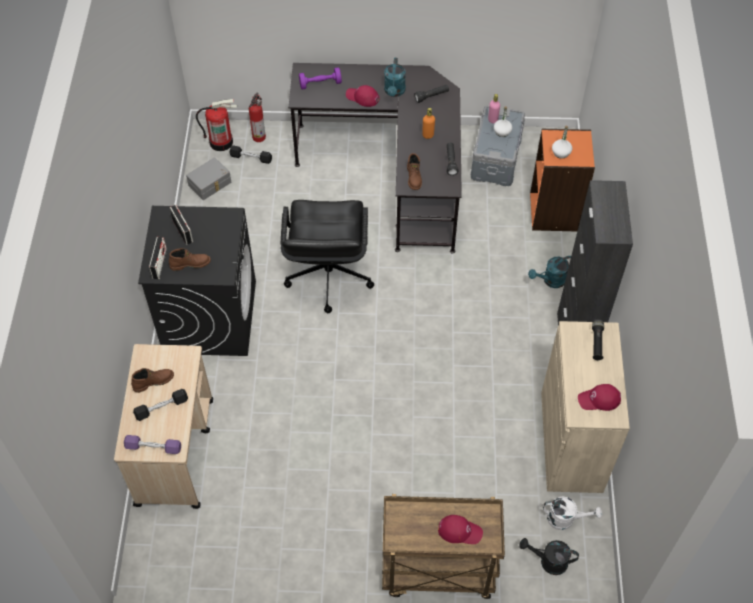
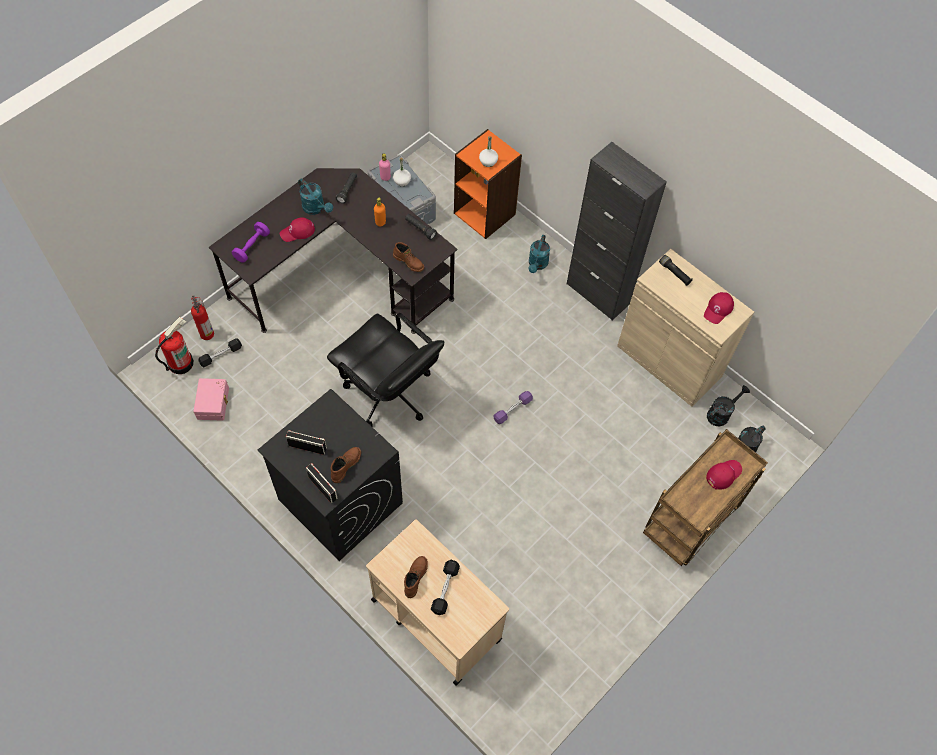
camera: 50 degrees left, 5 degrees up
purple dumbbell [124,435,181,454] -> purple dumbbell moved to [493,391,533,424]
grey storage box [186,157,231,200] -> pink storage box [193,378,229,421]
white watering can [543,497,602,530] -> black watering can [707,385,750,427]

